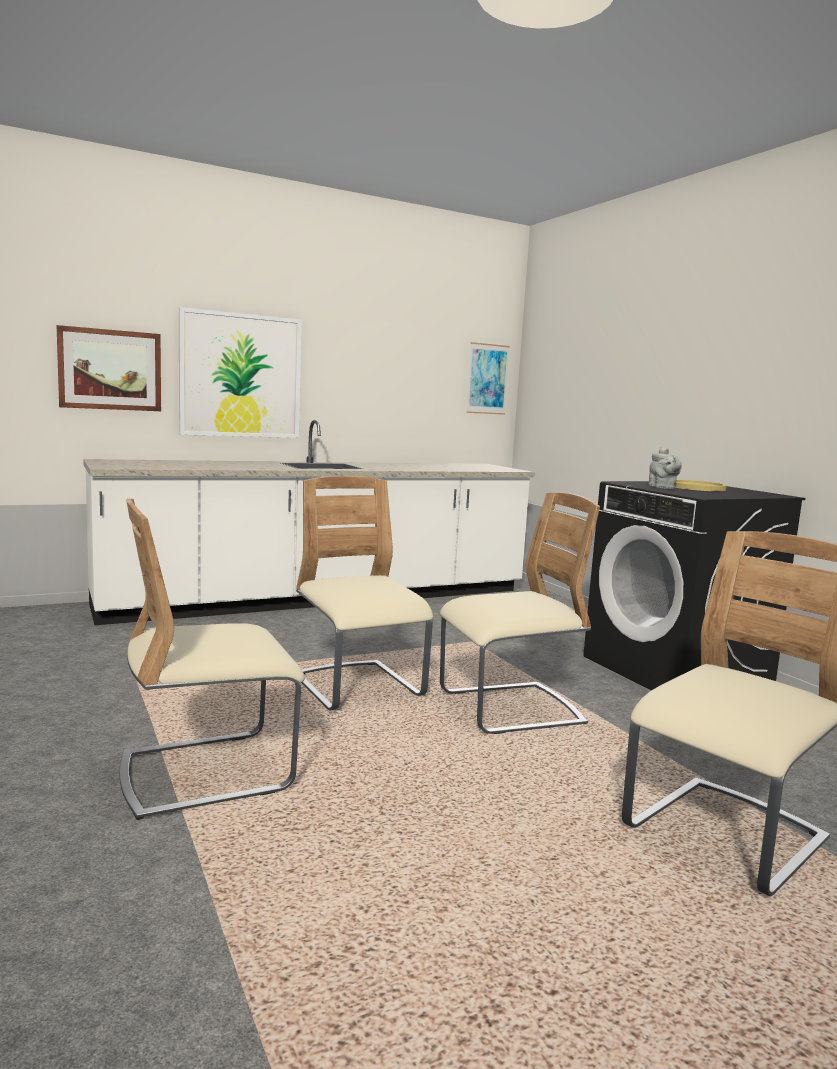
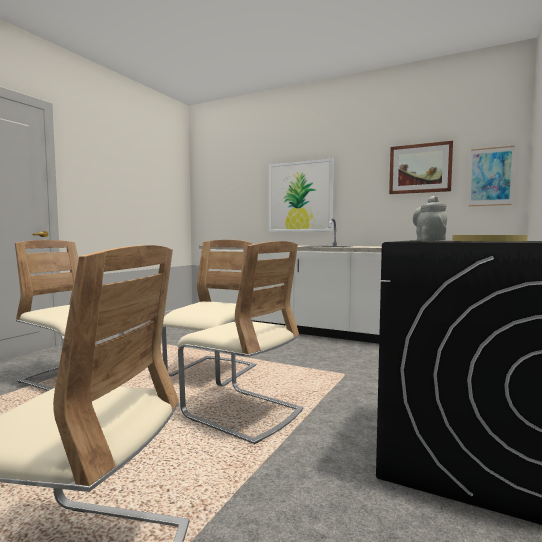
camera: 55 degrees right, 5 degrees down
picture [57,325,161,411] -> picture moved to [389,141,453,194]
grey teapot [648,447,682,489] -> grey teapot turned 135 degrees clockwise [413,196,447,241]

